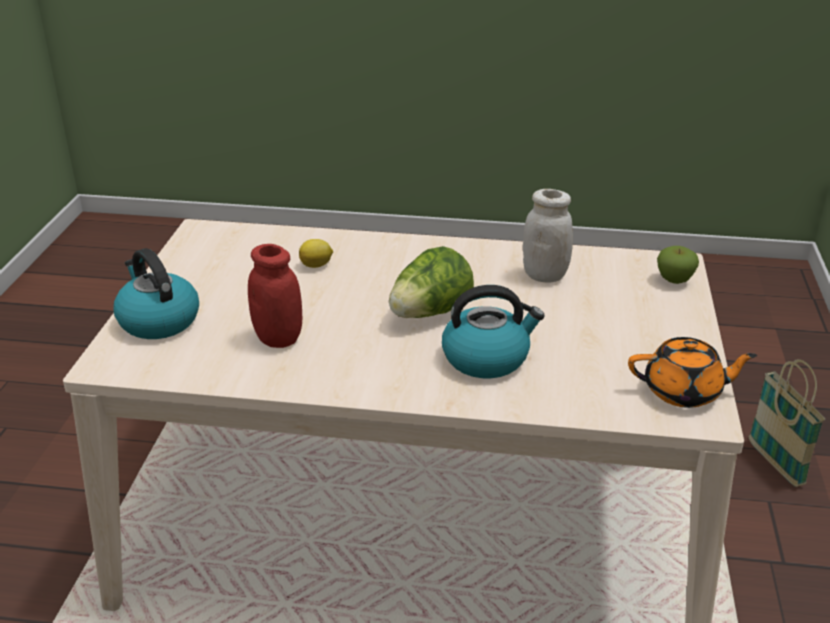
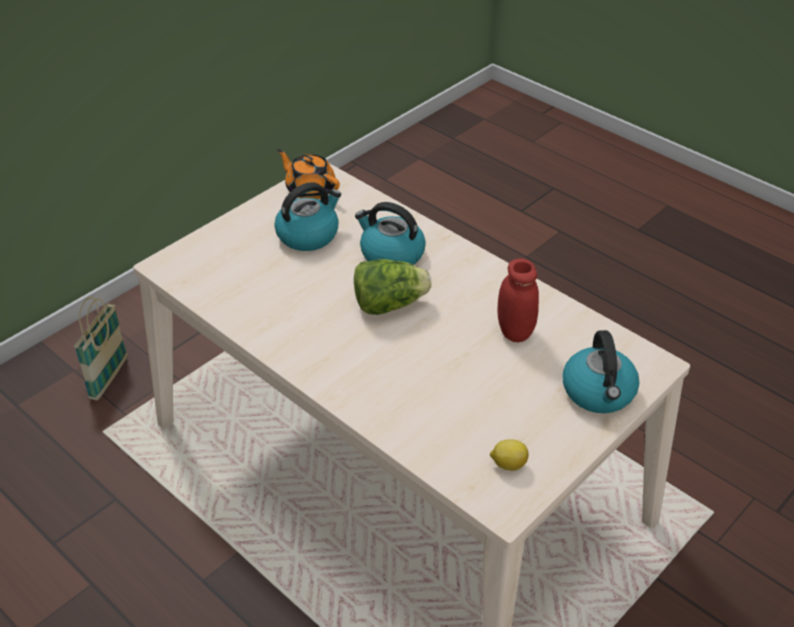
camera: 145 degrees left, 10 degrees up
lemon [299,239,333,268] -> lemon moved to [490,439,529,471]
white jar [523,189,573,283] -> none
apple [657,246,699,284] -> none
none -> kettle [274,182,341,251]

